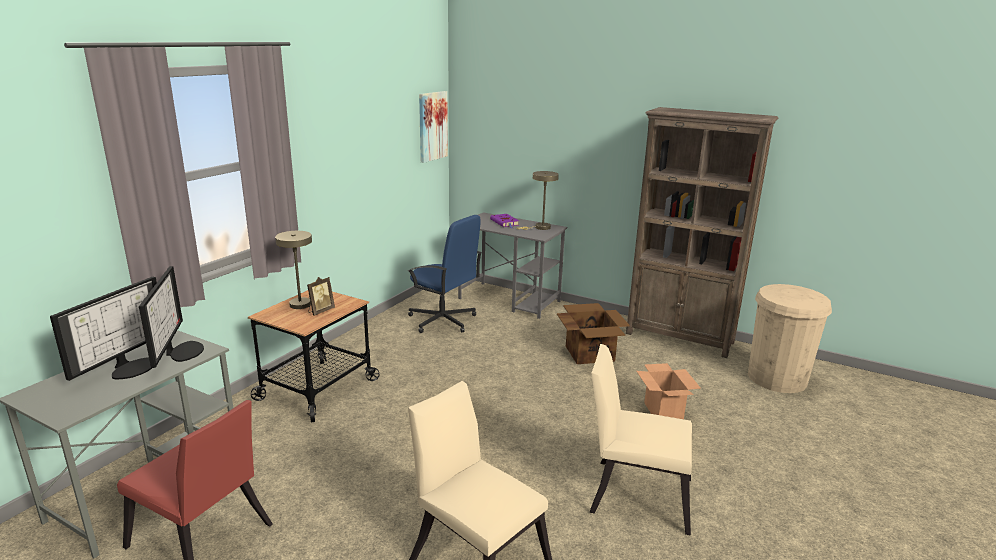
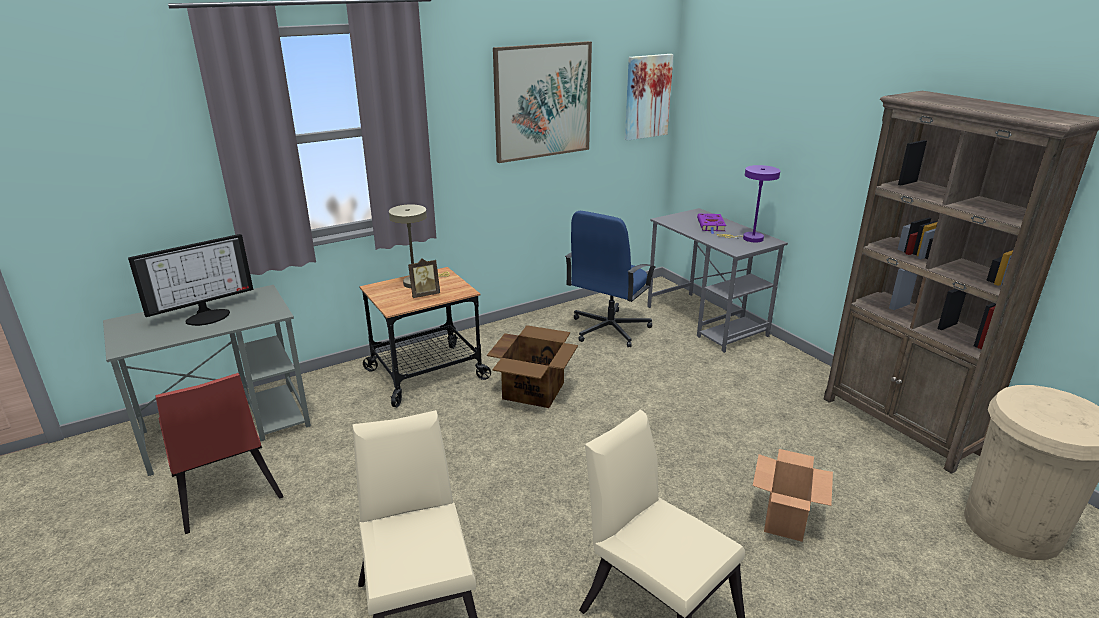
camera: 30 degrees right, 5 degrees up
monitor [139,266,204,368] -> none
blue office chair [408,215,482,333] -> blue office chair turned 60 degrees clockwise [565,211,656,348]
beige table lamp [517,171,559,230] -> purple table lamp [717,165,780,243]
cardboard box [557,303,630,364] -> cardboard box moved to [487,325,578,408]
none -> picture [493,41,592,163]

